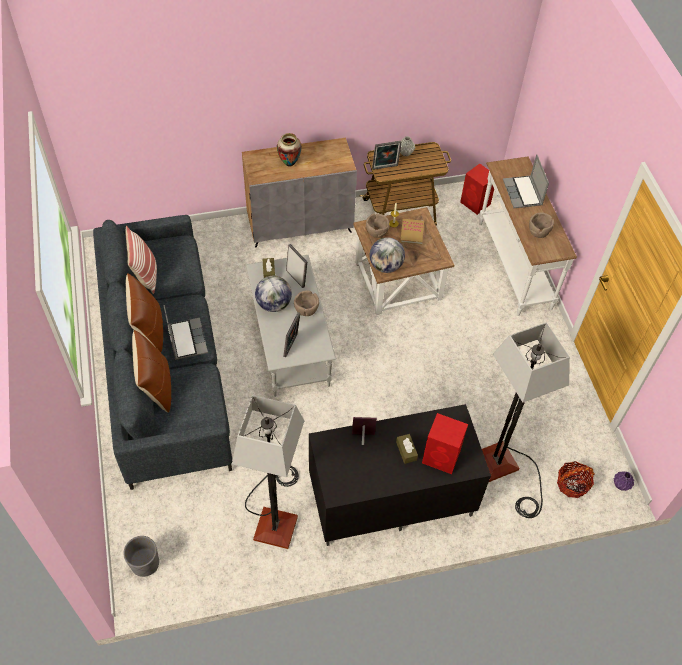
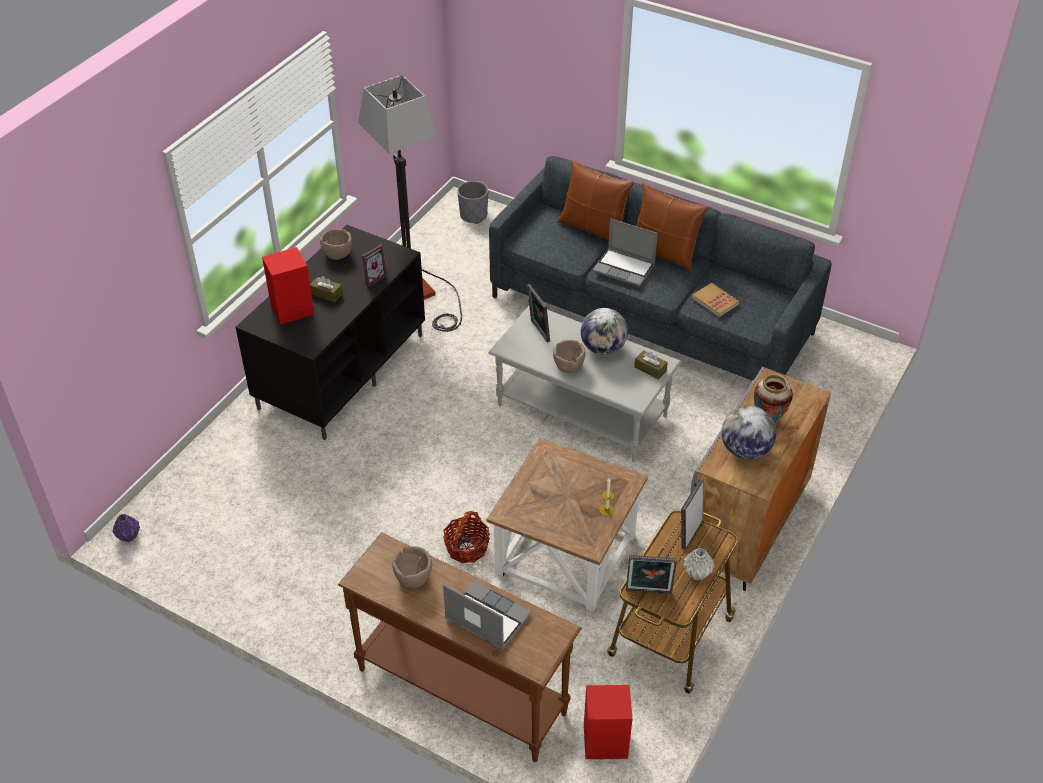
camera: 135 degrees right, 10 degrees down
pillow [126,226,157,294] -> none
picture frame [286,244,307,288] -> picture frame moved to [626,555,677,594]
brown bowl [366,213,389,238] -> brown bowl moved to [320,229,352,260]
globe [370,237,405,273] -> globe moved to [721,405,777,460]
book [400,219,424,244] -> book moved to [692,283,740,317]
white console table [479,157,577,316] -> brown console table [338,532,582,762]
floor lamp [482,323,570,518] -> none
basket [557,461,595,498] -> basket moved to [443,511,490,563]

